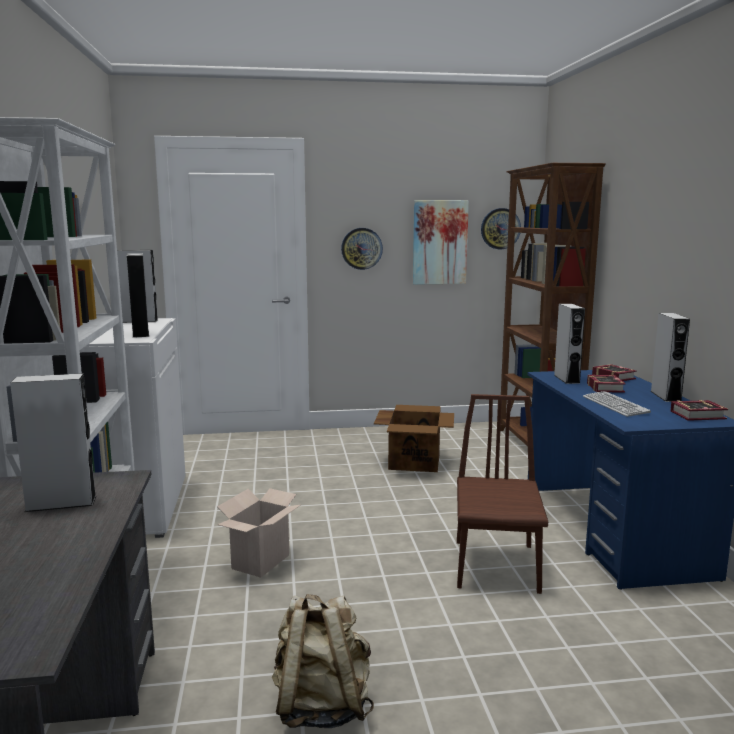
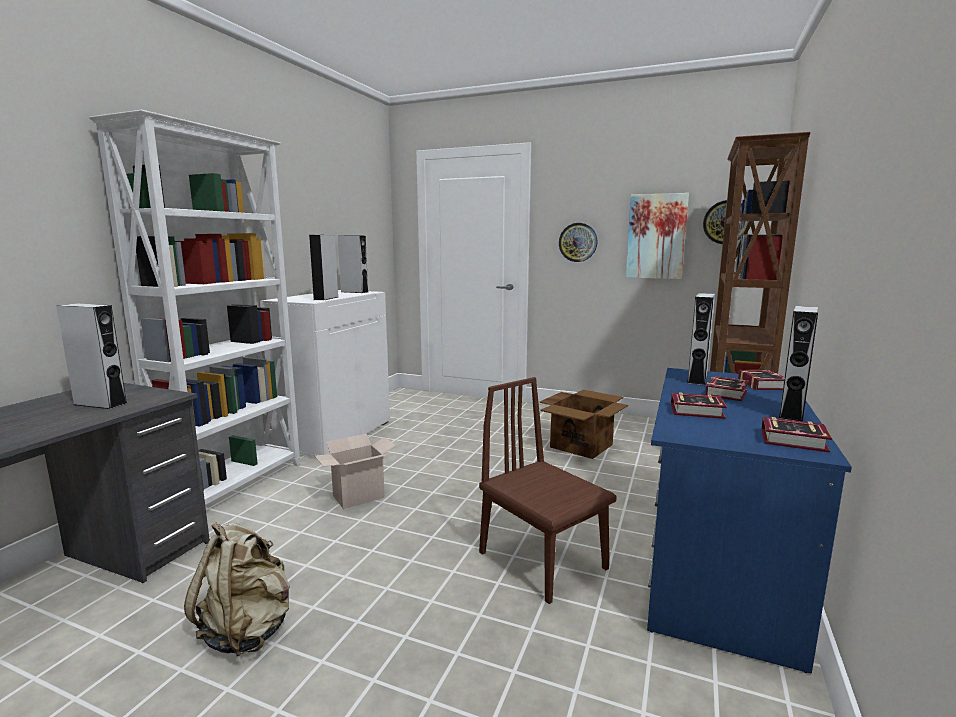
camera: 30 degrees right, 0 degrees up
brown chair [457,394,548,594] -> brown chair turned 75 degrees counterclockwise [479,377,617,604]
keyboard [583,391,651,417] -> book [671,392,727,419]

